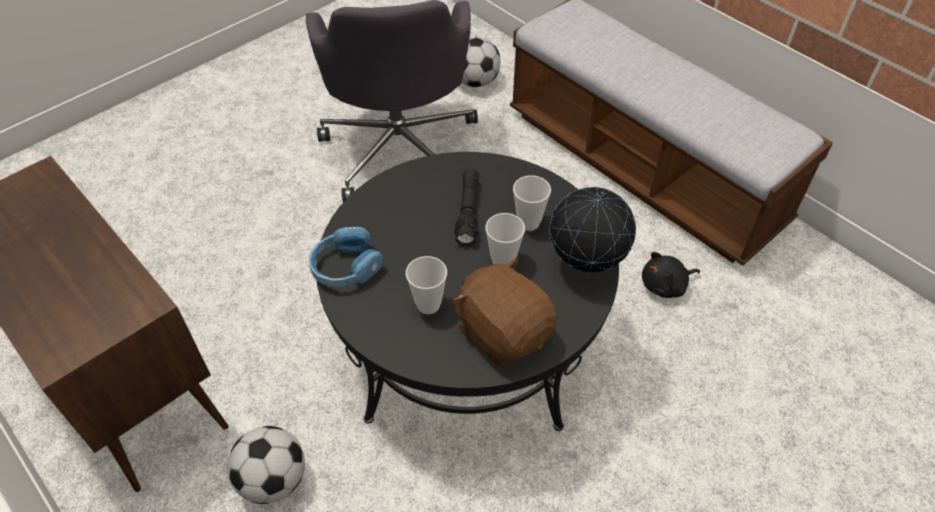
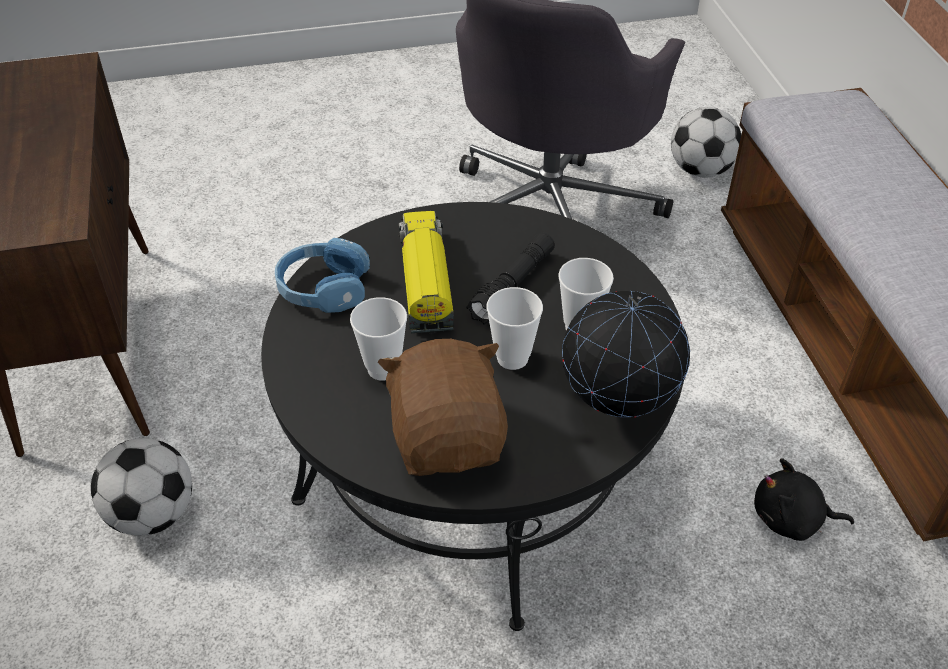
camera: 30 degrees right, 5 degrees down
none -> toy truck [399,211,454,334]

